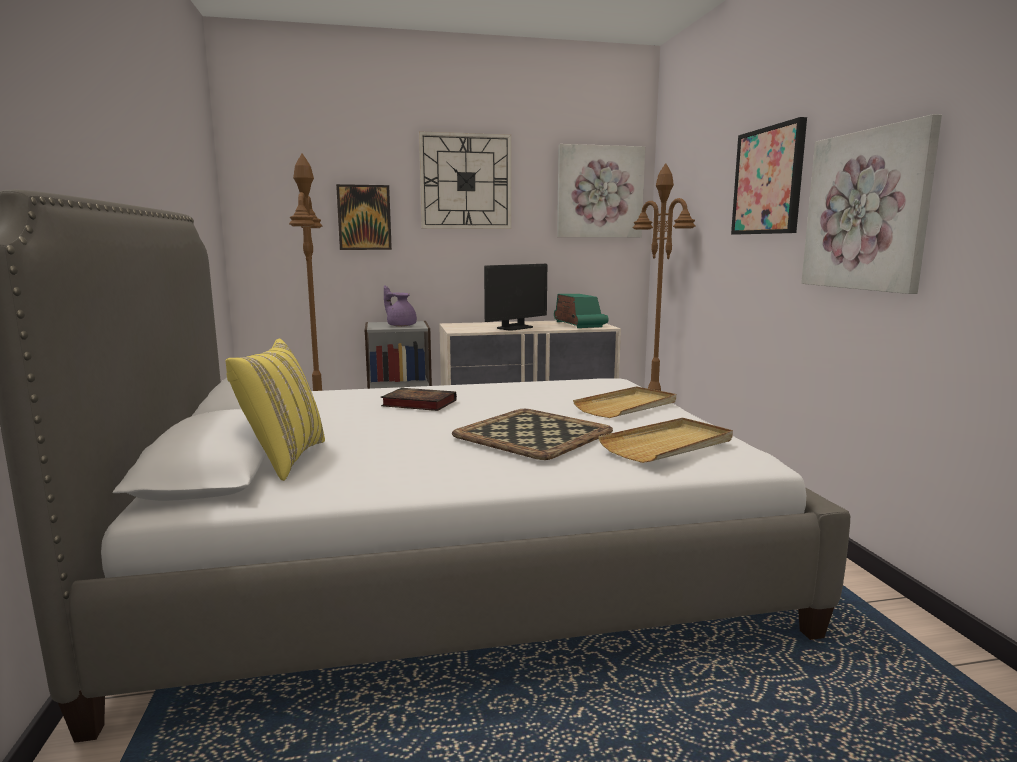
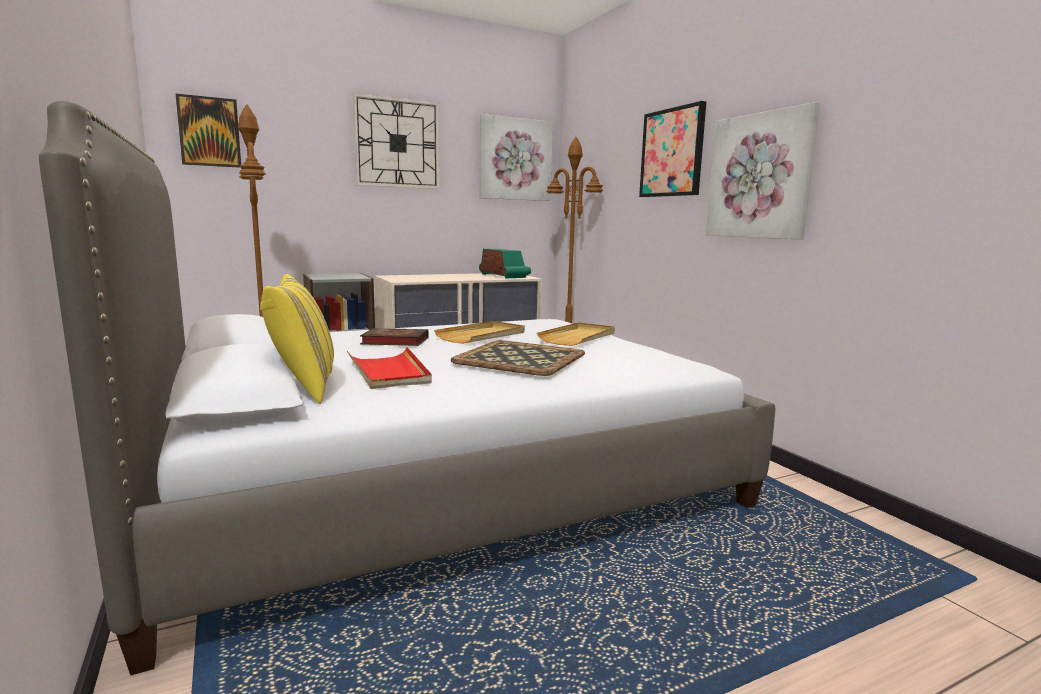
camera: 15 degrees left, 0 degrees up
picture [336,184,392,250] -> picture moved to [176,94,241,168]
purple teapot [384,285,417,327] -> none
monitor [484,264,547,331] -> none
beige tray [598,418,733,463] -> beige tray moved to [434,321,525,344]
none -> red tray [347,347,432,389]

